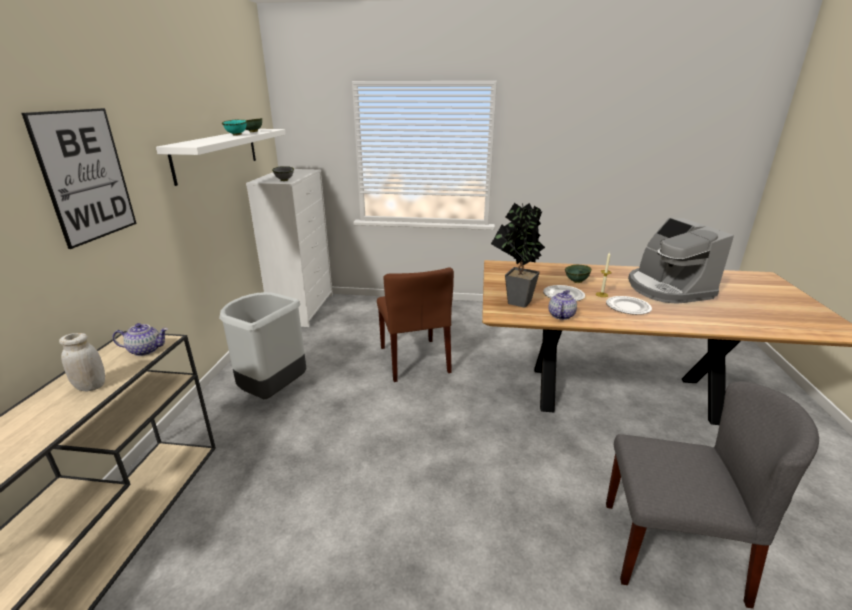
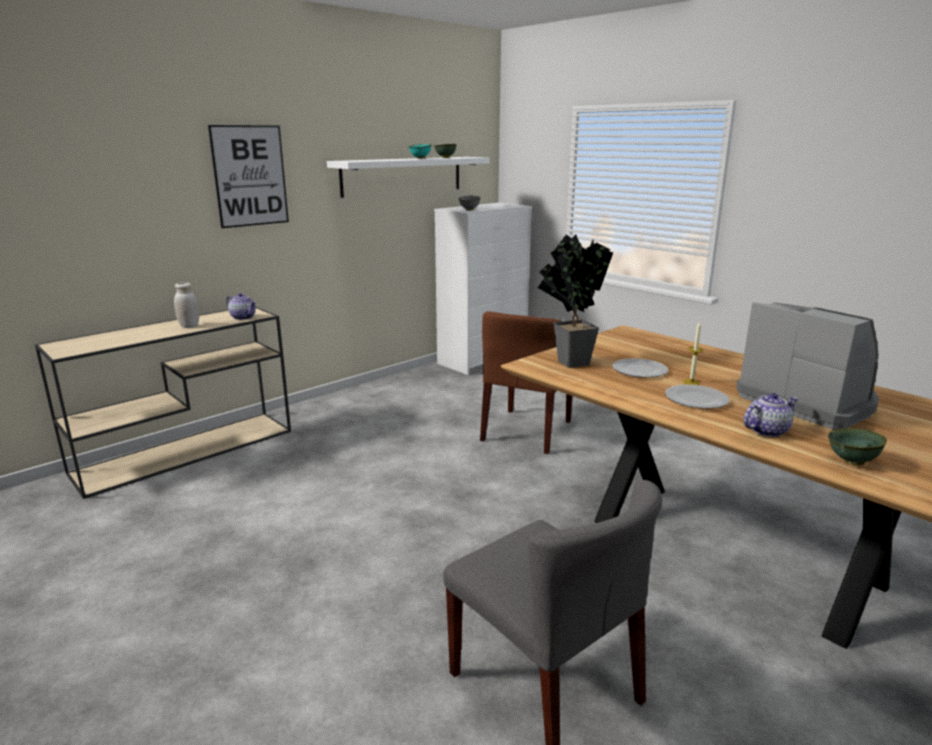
camera: 40 degrees right, 5 degrees down
grey trash can [219,292,306,399] -> none
teapot [548,290,577,320] -> teapot moved to [743,393,798,437]
green bowl [565,264,592,283] -> green bowl moved to [828,428,887,465]
coffee machine [628,218,734,304] -> coffee machine turned 120 degrees clockwise [736,302,879,430]

